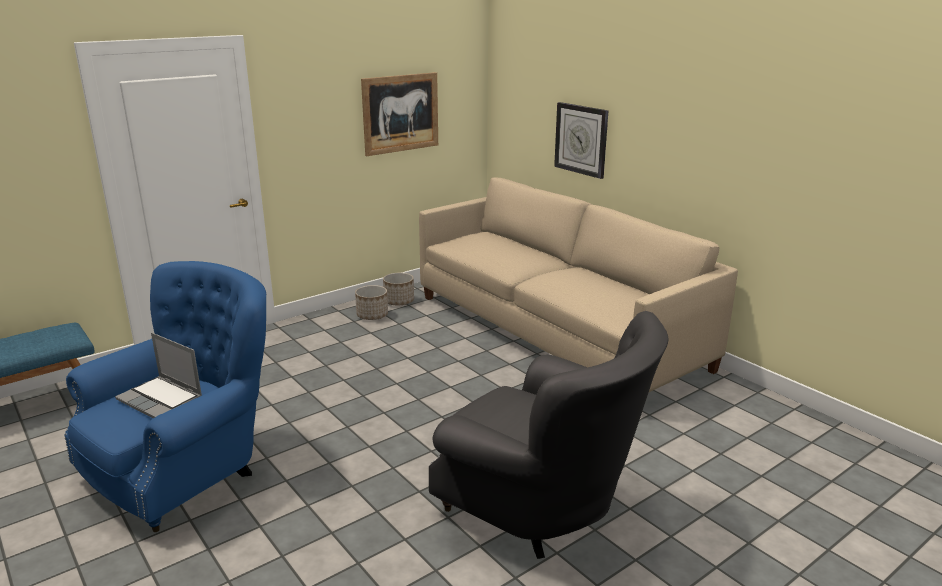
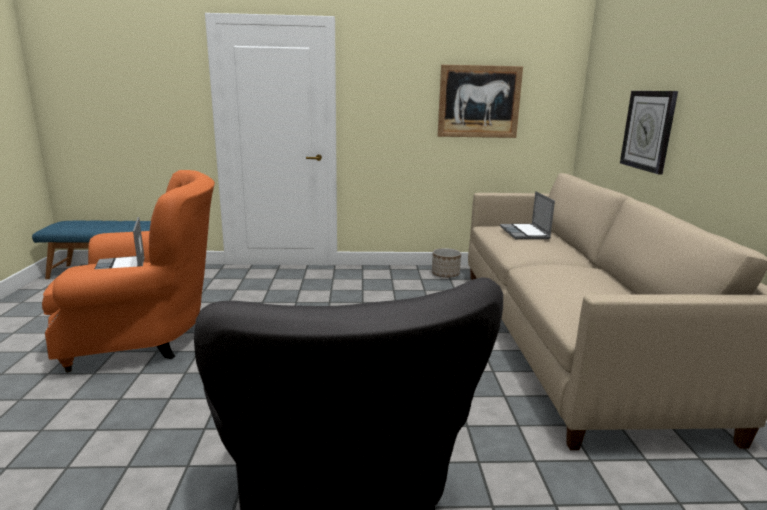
camera: 35 degrees right, 5 degrees down
blue armchair [64,261,266,532] -> orange armchair [42,170,215,372]
planter [355,285,388,320] -> none
none -> laptop [500,191,555,239]

